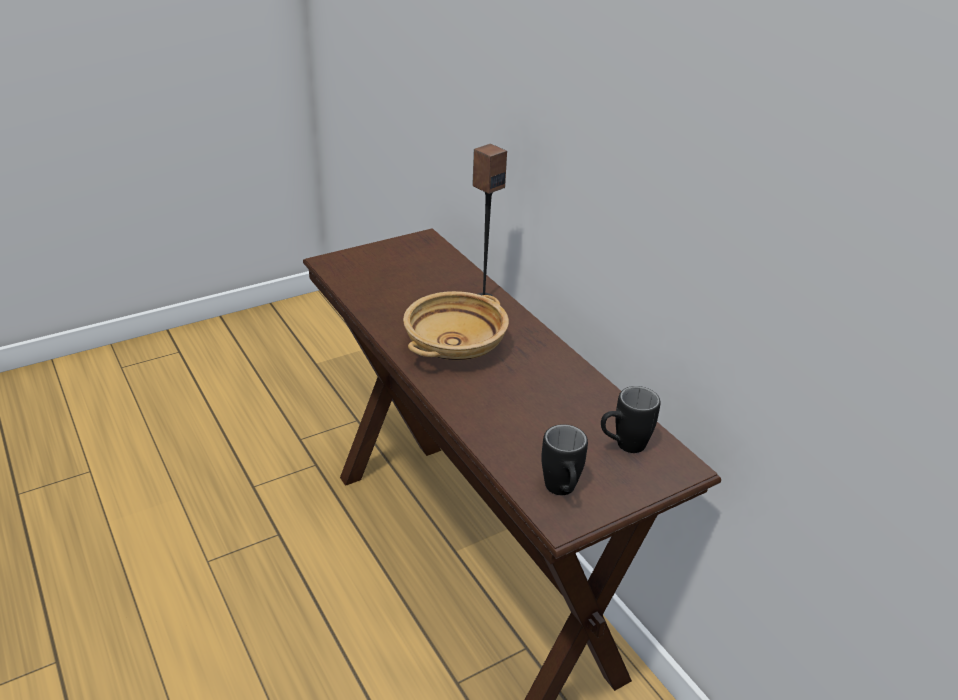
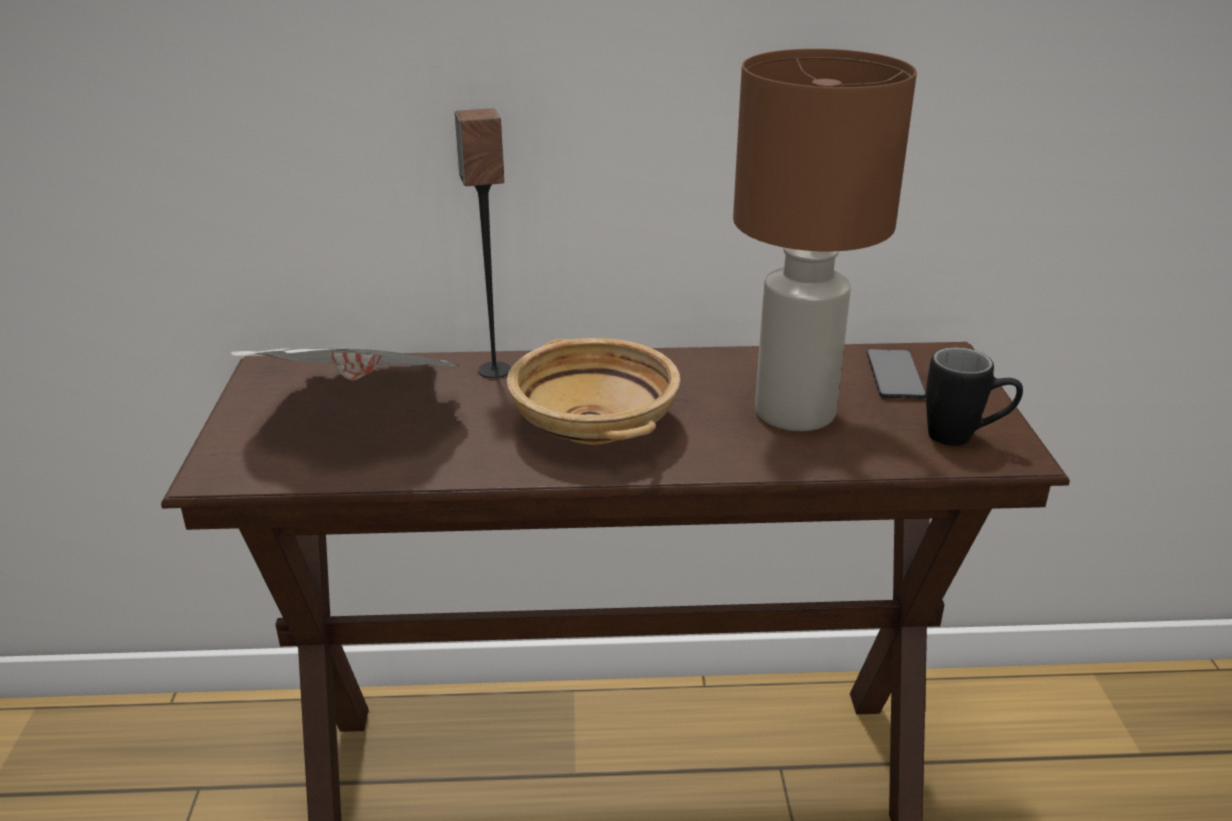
camera: 60 degrees left, 5 degrees down
black mug [601,386,661,453] -> phone [867,349,926,399]
none -> newspaper [231,348,460,380]
none -> brown table lamp [733,49,917,431]

